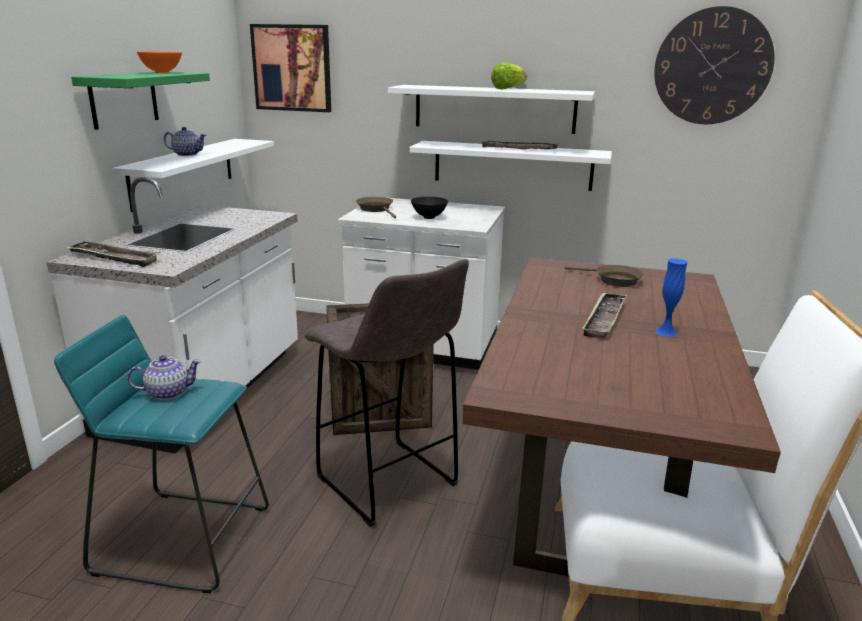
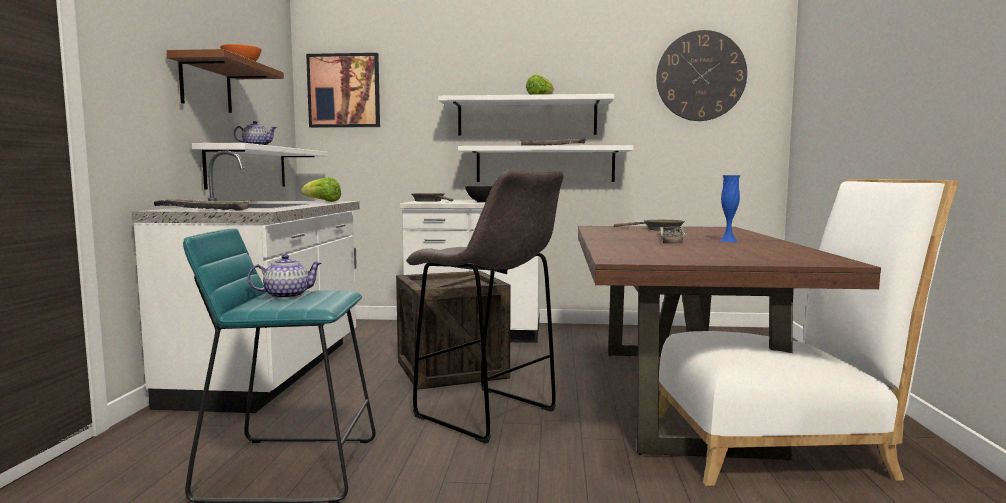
camera: 10 degrees left, 15 degrees down
green shelf [71,72,210,130] -> brown shelf [167,49,284,113]
none -> lettuce [301,177,341,202]

